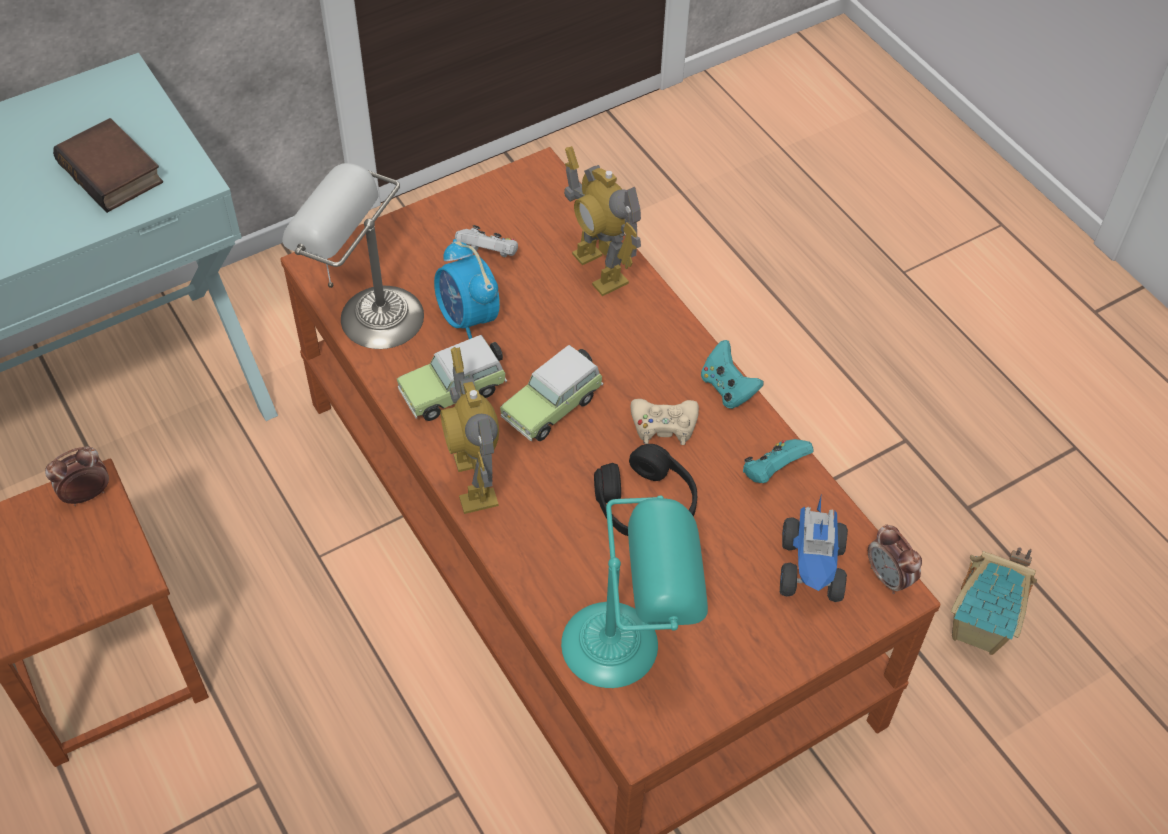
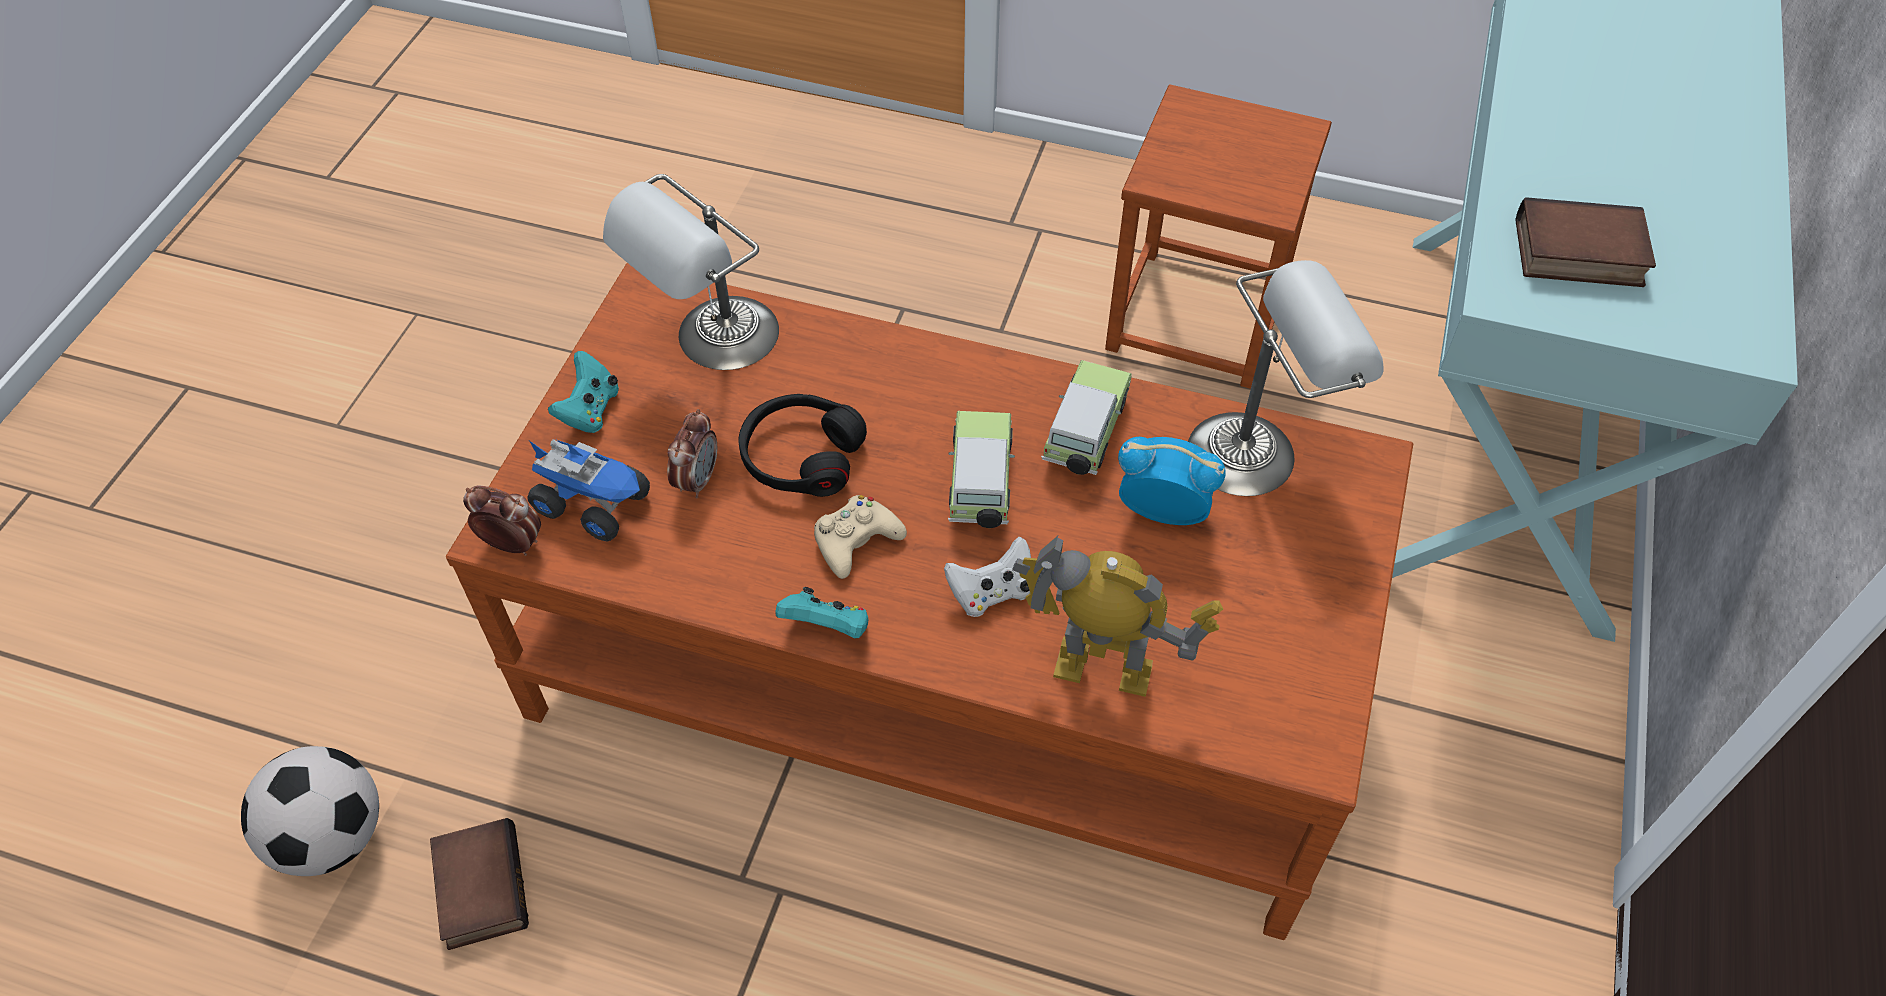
camera: 140 degrees right, 0 degrees up
alarm clock [45,446,109,506] -> alarm clock moved to [667,409,717,499]
toy robot [440,347,499,514] -> none
white game controller [455,225,518,258] -> white game controller moved to [944,537,1031,617]
turquoise table lamp [561,496,708,688] -> white table lamp [603,174,779,370]
turquoise game controller [743,439,814,483] -> turquoise game controller moved to [548,351,619,433]
toy truck [780,497,848,602] -> toy truck turned 150 degrees clockwise [528,439,650,542]
toy house [951,547,1037,655] -> book [430,818,529,950]
none -> football [241,746,379,876]

